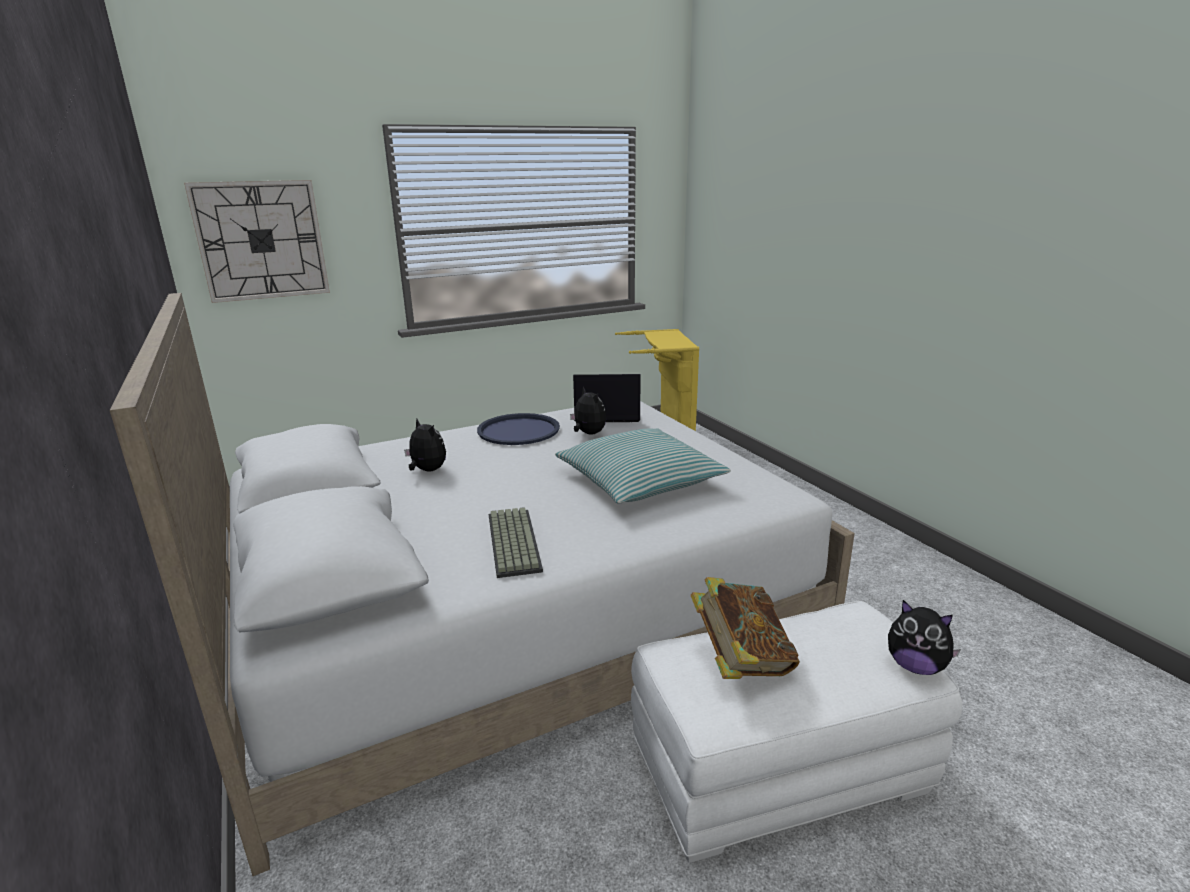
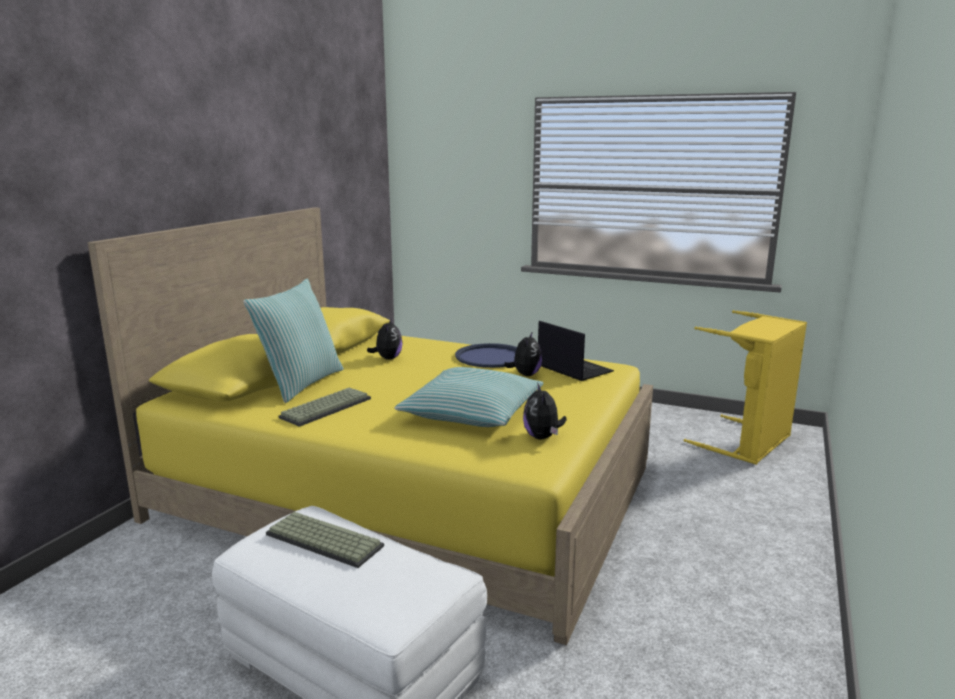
camera: 50 degrees right, 5 degrees down
white bed [110,293,855,876] -> yellow bed [87,207,653,645]
wall clock [184,180,330,303] -> none
book [690,577,800,679] -> keyboard [266,512,384,568]
plush toy [888,600,961,675] -> plush toy moved to [523,382,567,440]
none -> pillow [243,279,344,403]

